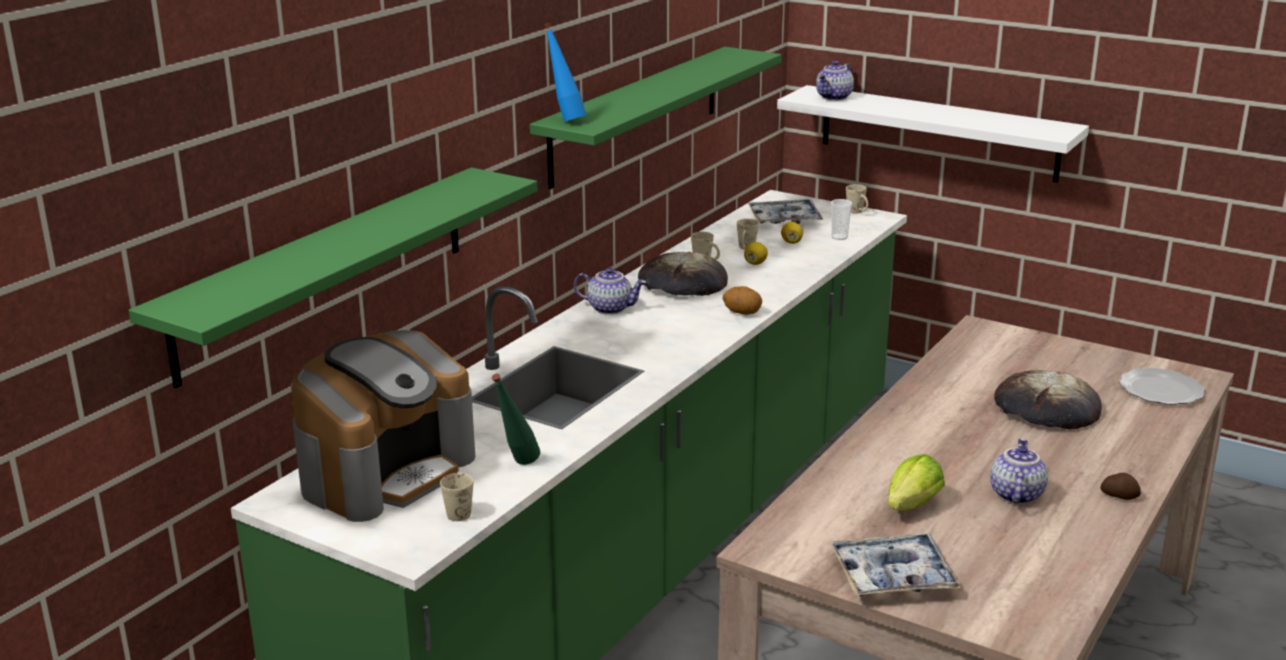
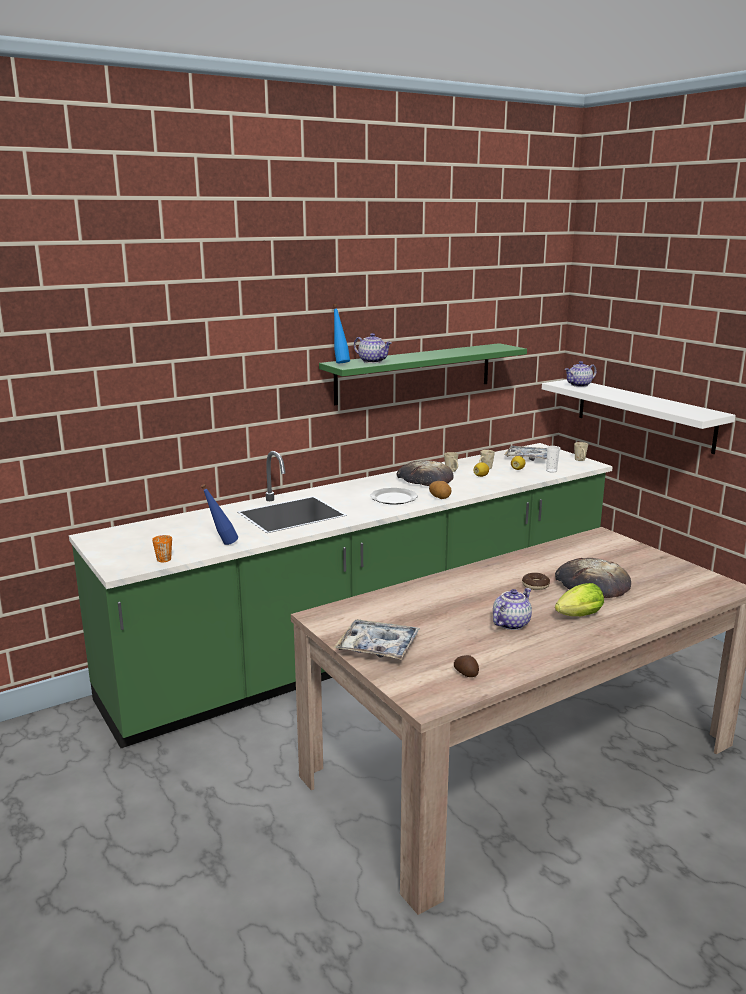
camera: 25 degrees right, 5 degrees down
green shelf [128,168,538,388] -> none
coffee machine [291,330,475,522] -> none
beige mug [440,473,473,521] -> orange mug [152,535,172,562]
green bottle [492,374,540,465] -> blue bottle [201,484,238,545]
teapot [574,268,646,315] -> teapot moved to [354,333,392,363]
lettuce [888,454,945,510] -> lettuce moved to [555,583,604,616]
potato [1100,473,1141,500] -> potato moved to [454,655,479,677]
plate [1119,368,1205,405] -> plate moved to [370,488,418,505]
none -> donut [522,573,550,590]

